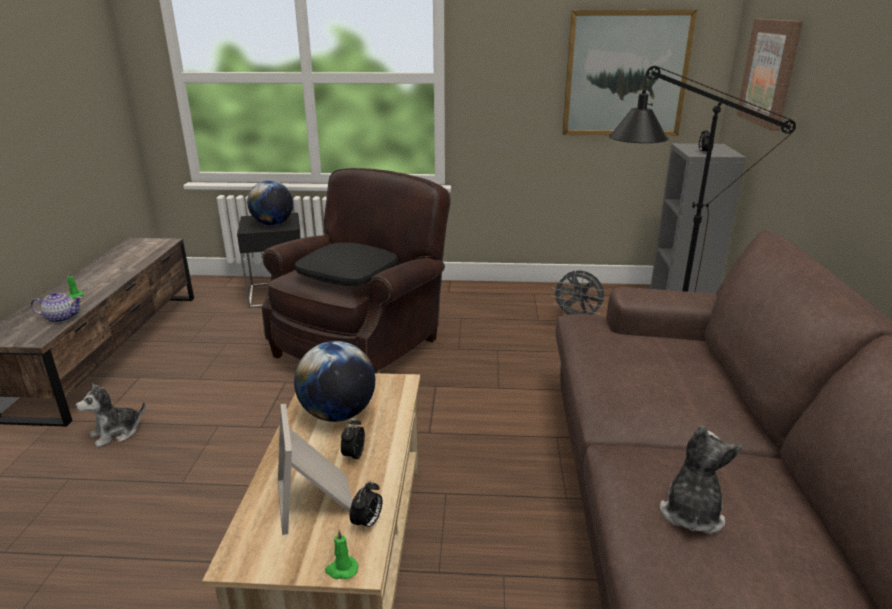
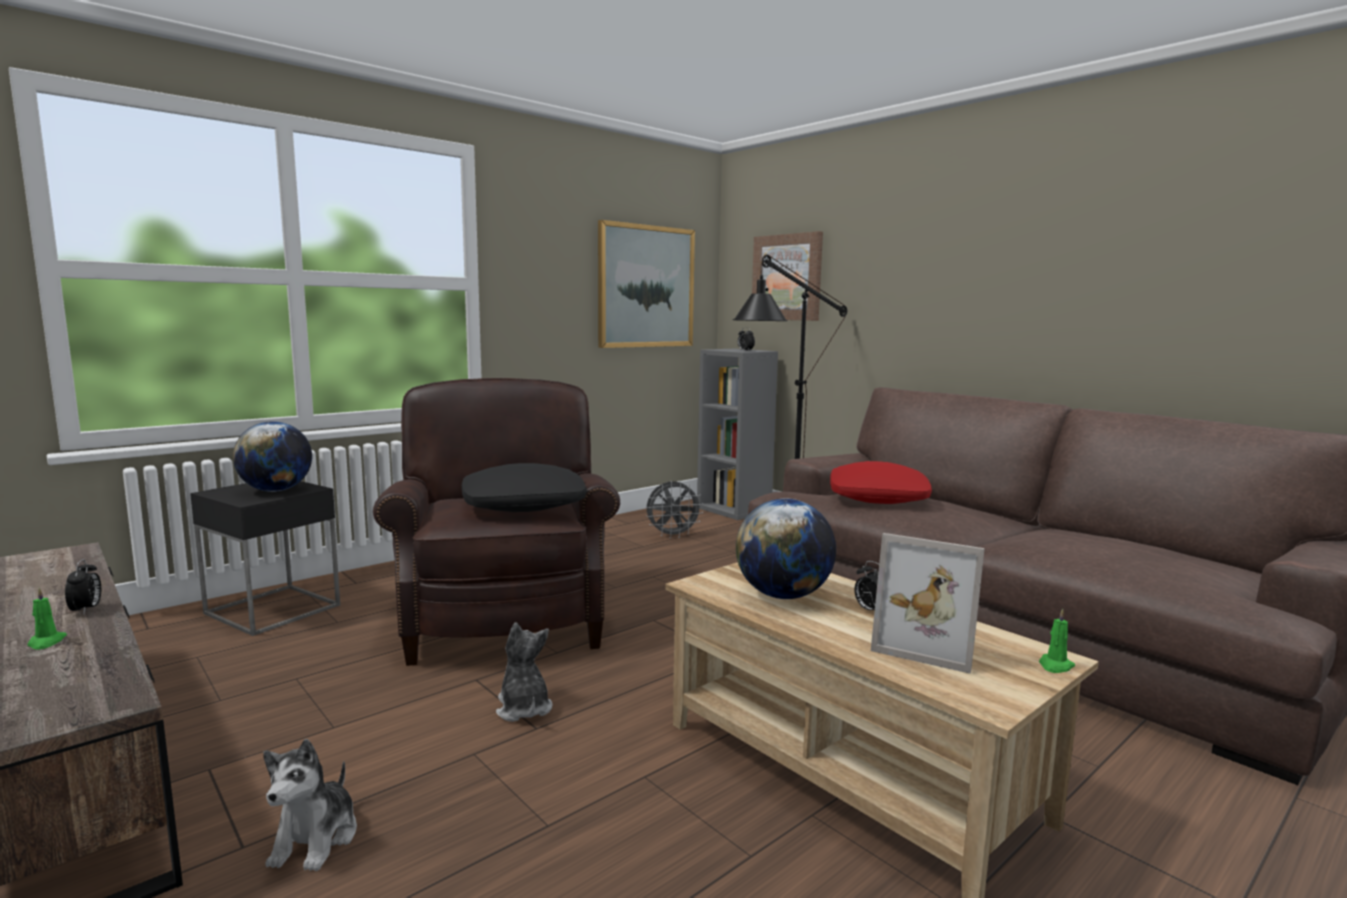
camera: 45 degrees left, 15 degrees down
teapot [31,291,82,323] -> none
alarm clock [350,480,382,531] -> alarm clock moved to [65,559,101,614]
plush toy [660,425,742,534] -> plush toy moved to [496,622,552,722]
none -> red pillow [830,461,932,504]

